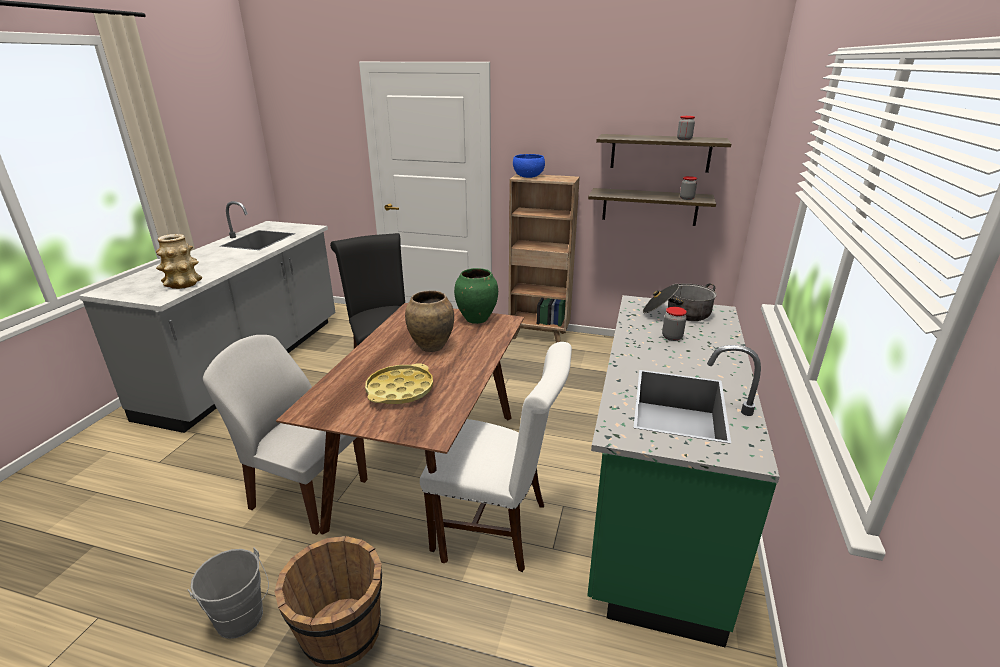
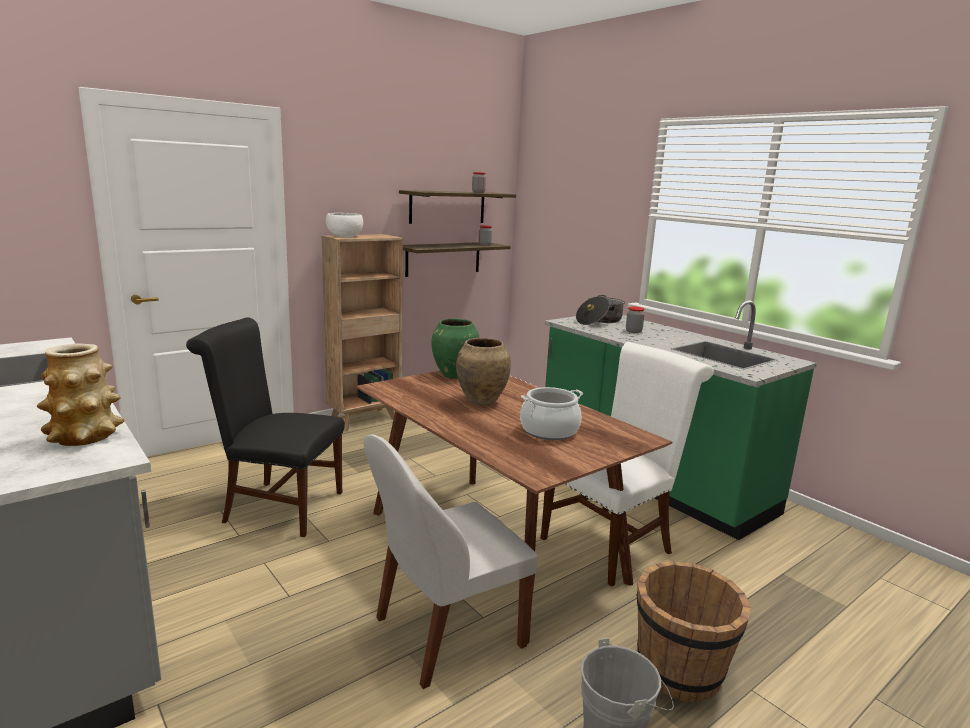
camera: 55 degrees left, 10 degrees down
yellow tray [365,363,433,404] -> cooking pot [520,387,583,440]
blue bowl [513,154,545,178] -> white bowl [326,213,363,237]

